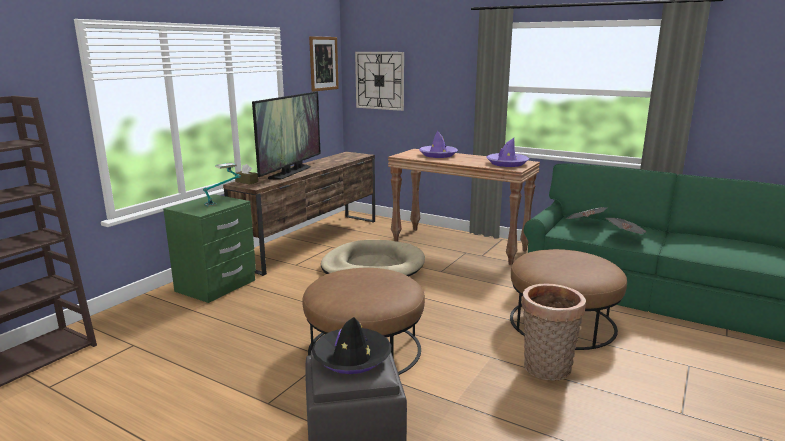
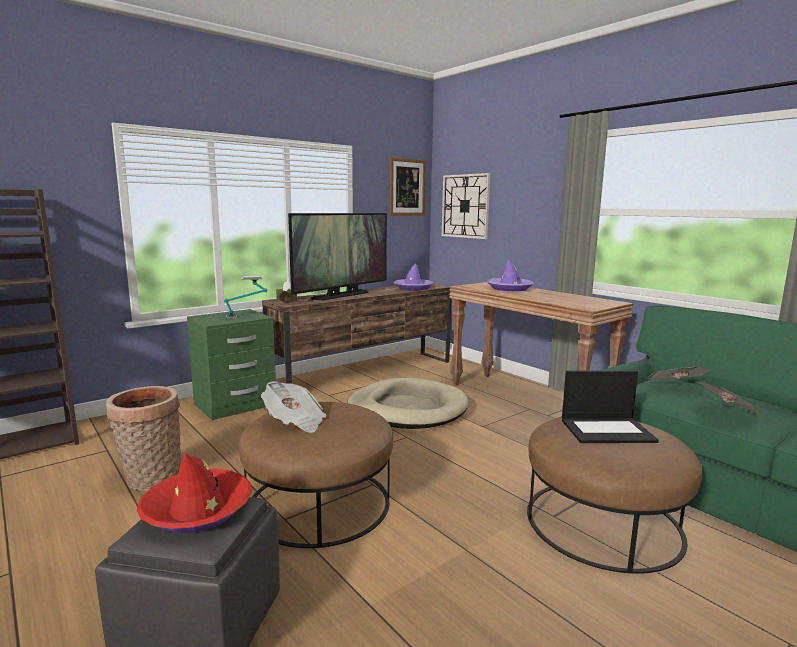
camera: 20 degrees right, 5 degrees down
black hat [312,317,391,374] -> red hat [137,453,252,533]
purple hat [486,138,529,167] -> purple hat moved to [394,264,433,291]
basket [522,284,586,381] -> basket moved to [106,386,181,491]
none -> newspaper [261,381,327,433]
none -> laptop [562,371,659,443]

